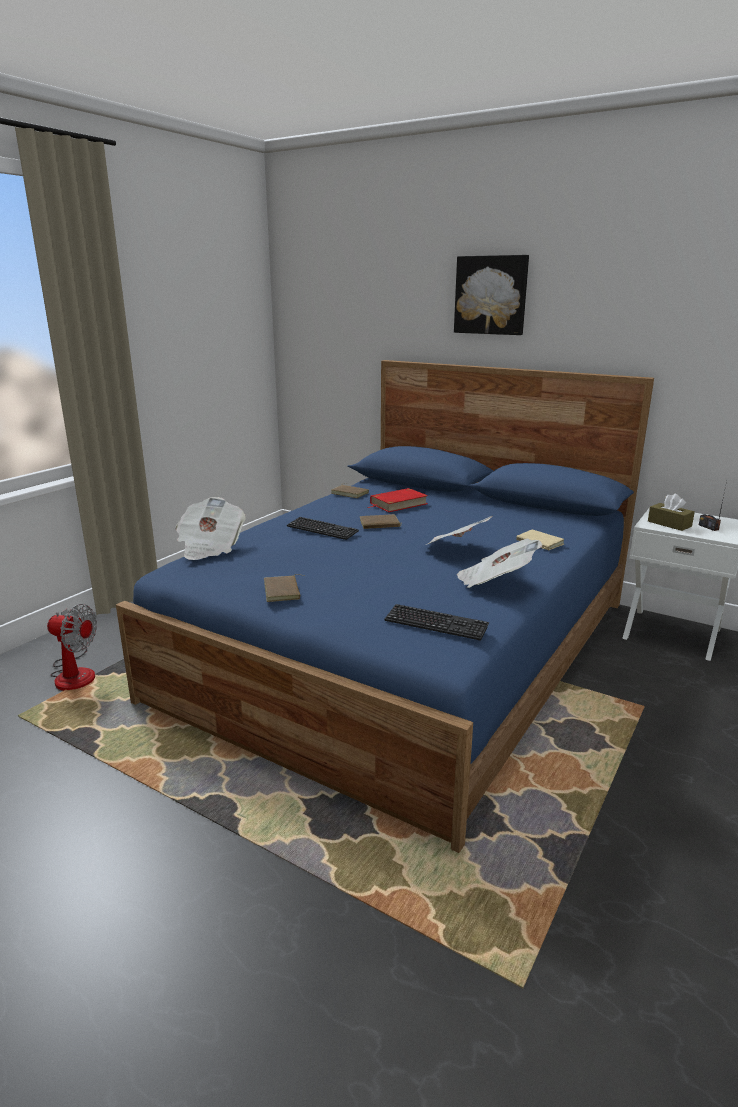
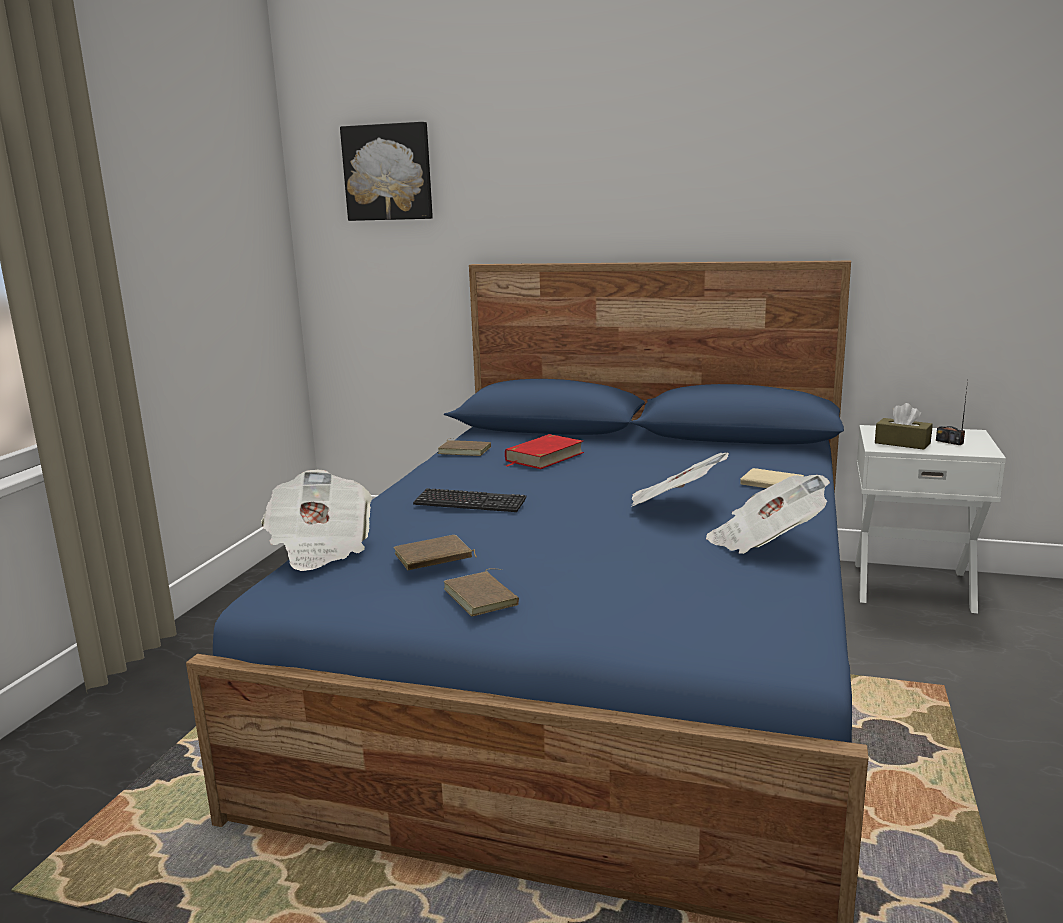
camera: 15 degrees left, 5 degrees down
fan [47,604,97,691] -> none
brown book [360,514,402,529] -> brown book moved to [393,535,477,570]
keyboard [384,604,489,640] -> none
picture [454,255,529,335] -> picture moved to [340,122,433,221]

